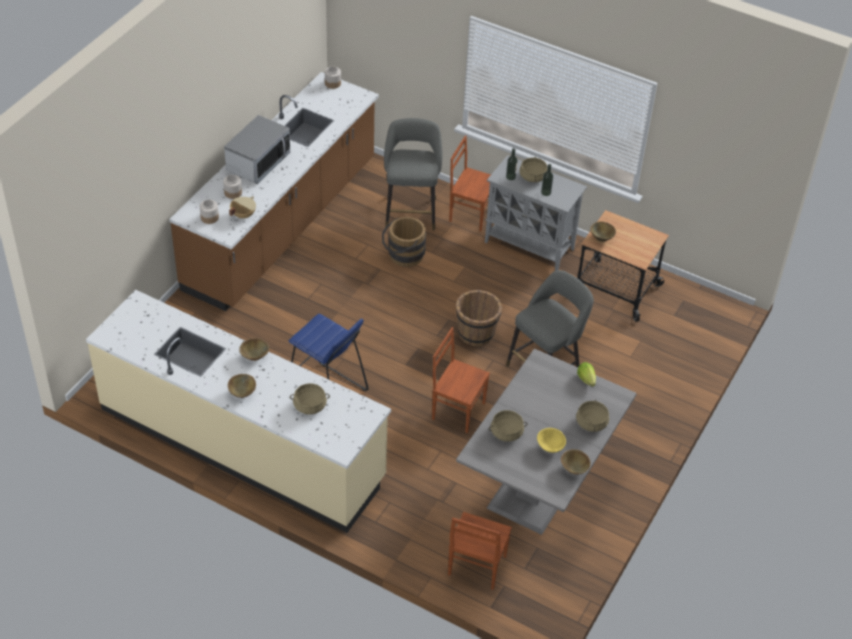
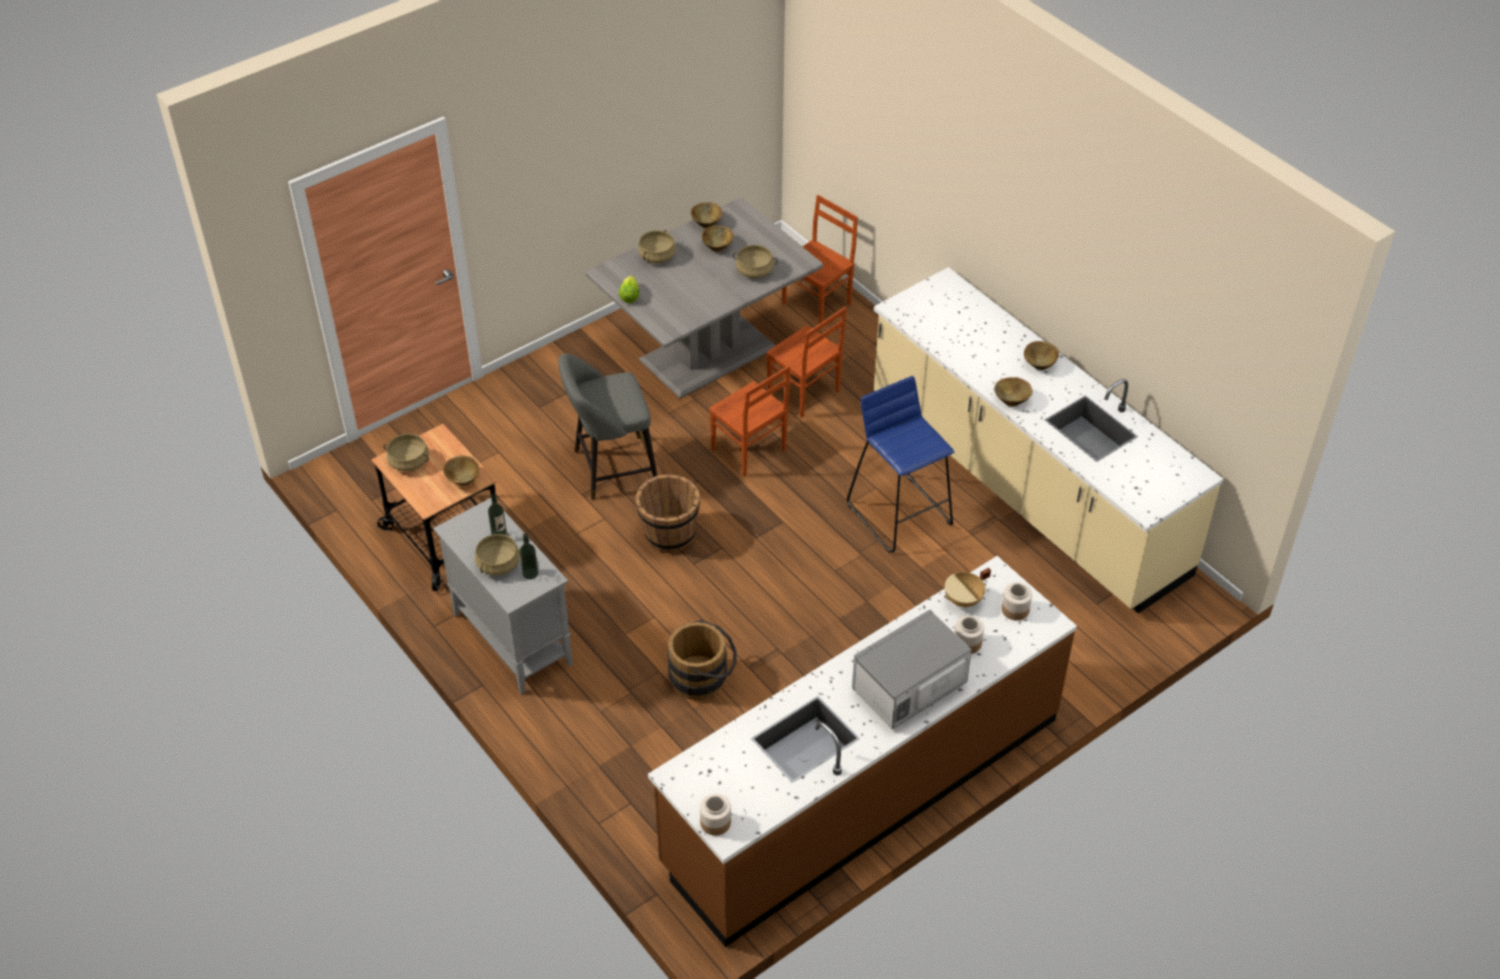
camera: 155 degrees left, 0 degrees up
beige cooking pot [290,383,330,415] -> beige cooking pot moved to [384,434,429,471]
grey stool [384,118,442,231] -> none
brown chair [449,135,491,231] -> brown chair moved to [766,307,846,418]
yellow bowl [537,428,566,453] -> brown bowl [701,225,734,252]

